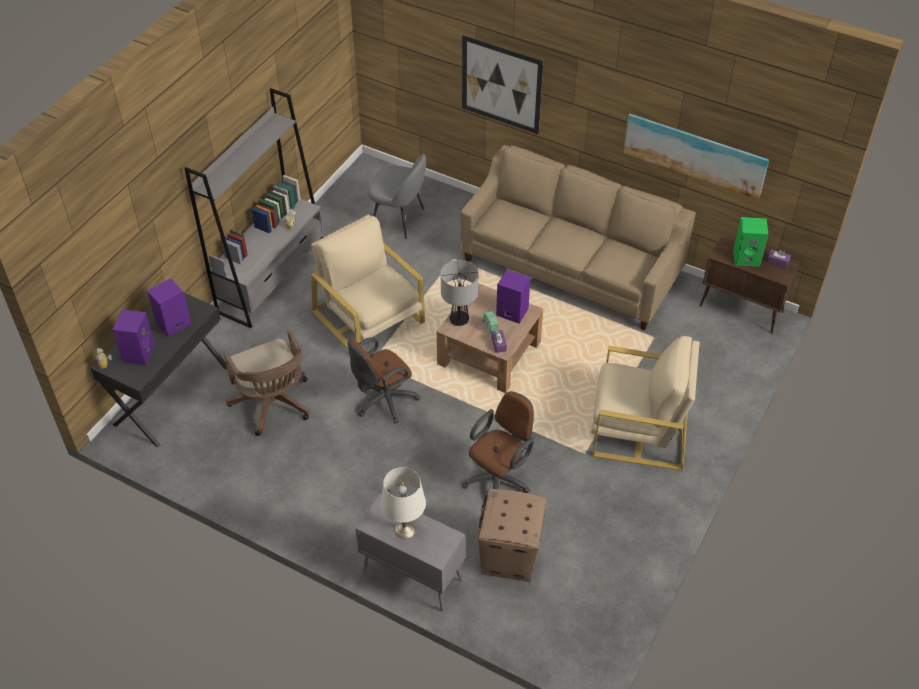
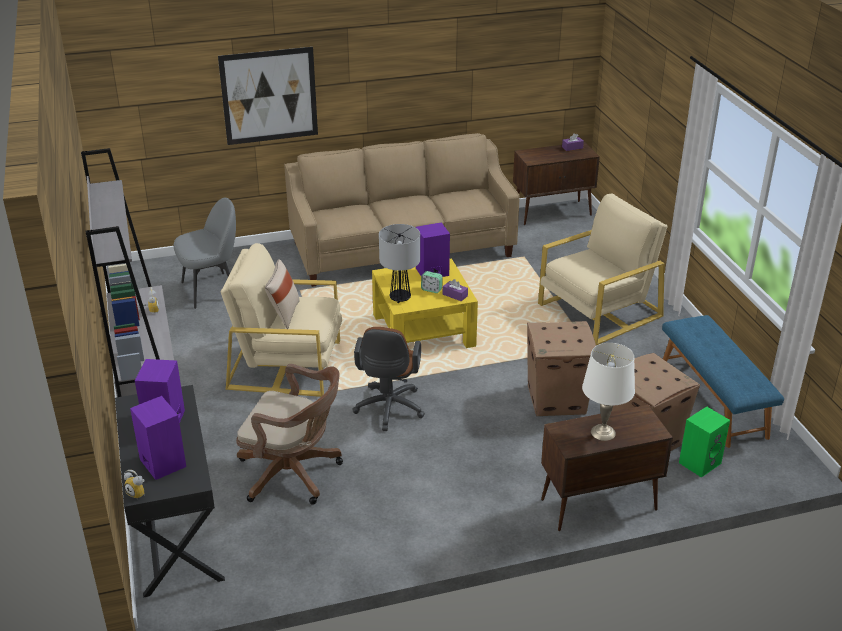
camera: 45 degrees left, 15 degrees down
grey cabinet [355,494,465,612] -> brown cabinet [541,405,673,531]
brown coffee table [437,283,543,393] -> yellow coffee table [372,259,478,348]
brown office chair [462,391,534,493] -> cardboard box [527,321,596,416]
picture [624,114,769,199] -> none
green speaker [733,217,768,267] -> green speaker moved to [679,406,730,478]
none -> beige pillow [265,259,299,329]
none -> blue bench [662,315,784,448]

